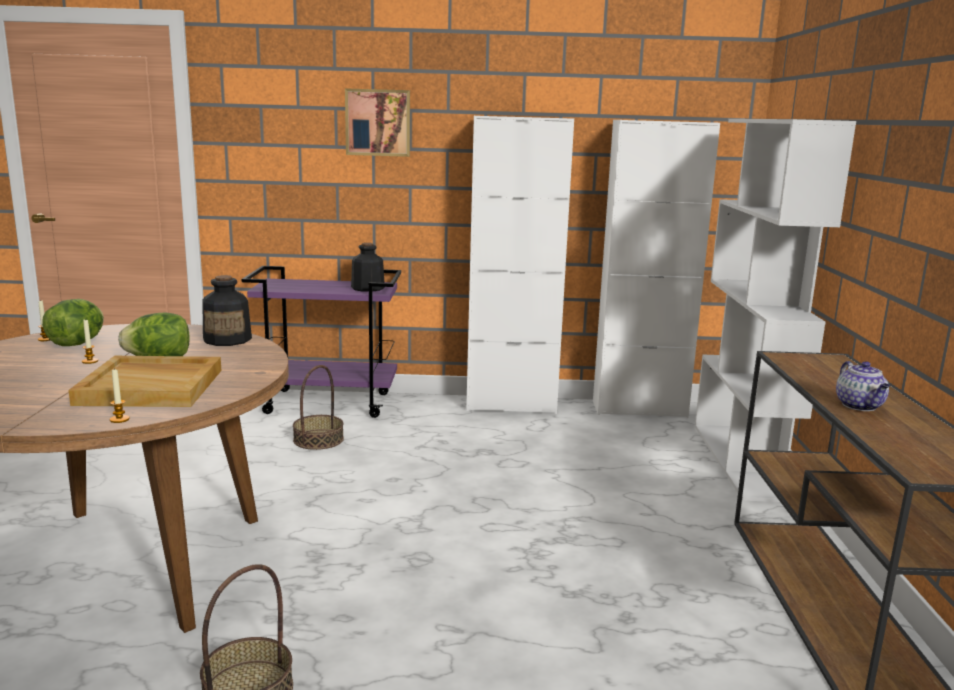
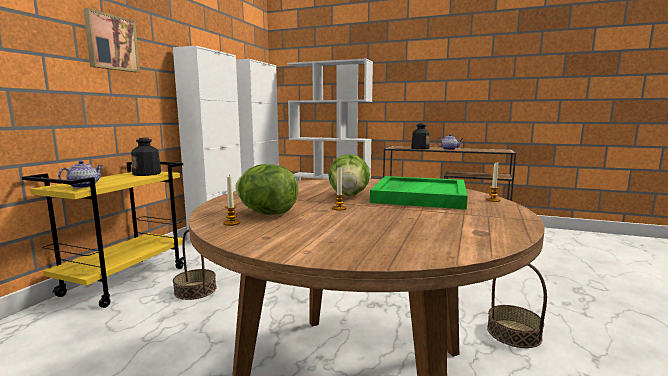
camera: 70 degrees left, 5 degrees down
beige tray [68,356,221,407] -> green tray [370,176,468,209]
bottle [202,275,252,346] -> bottle moved to [411,123,429,149]
purple cart [242,266,401,418] -> yellow cart [22,162,184,308]
none -> teapot [58,161,103,188]

